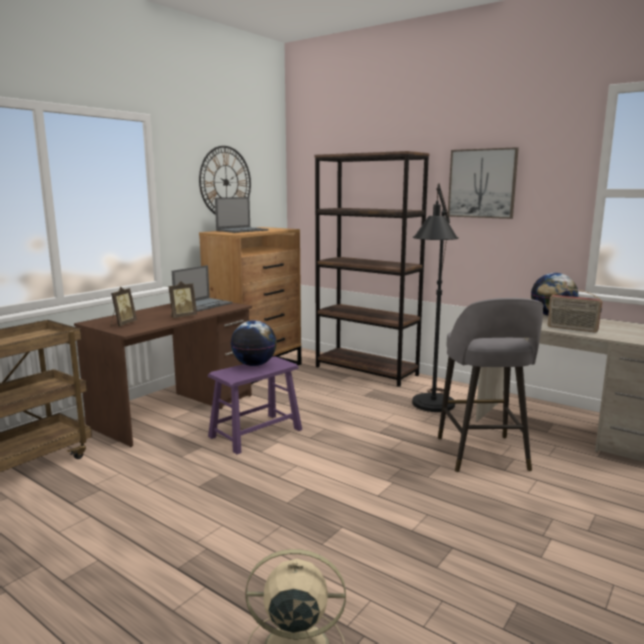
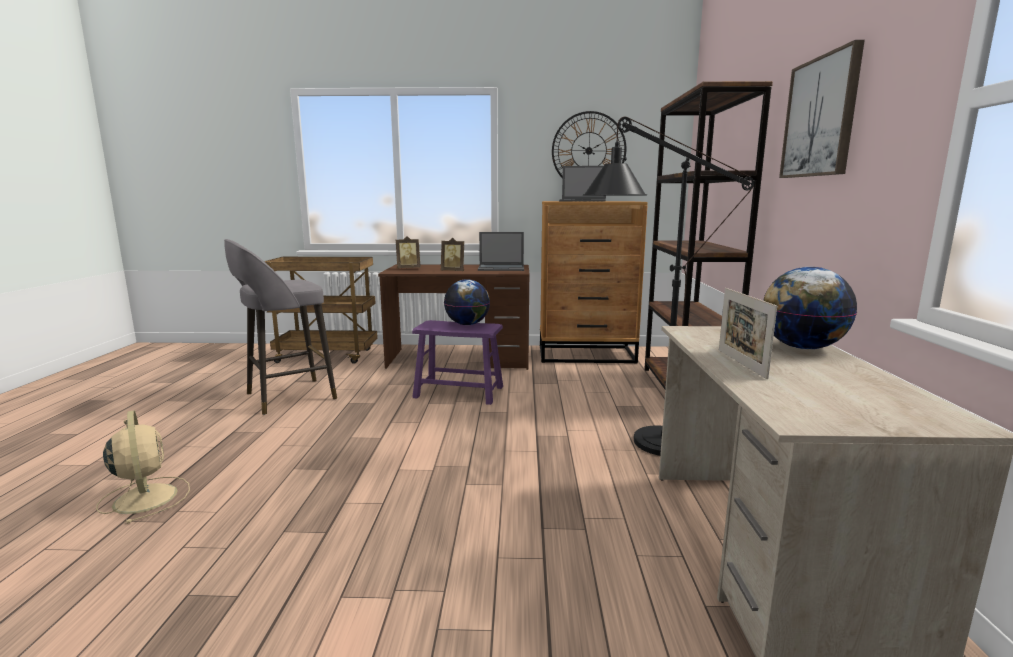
camera: 55 degrees right, 0 degrees up
grey stool [438,298,543,472] -> grey stool moved to [224,239,337,415]
radio [548,289,602,332] -> picture frame [719,288,777,379]

